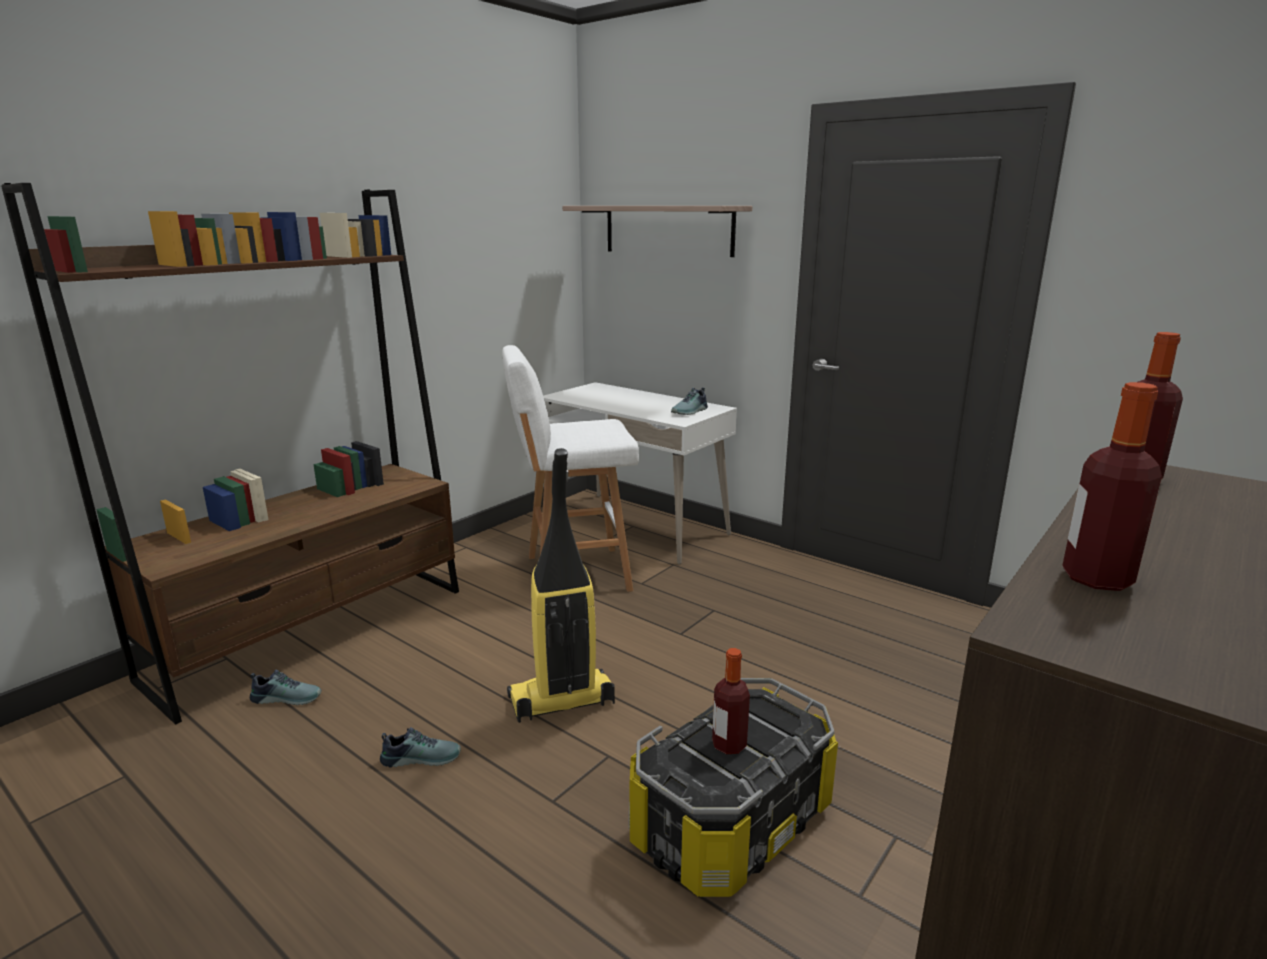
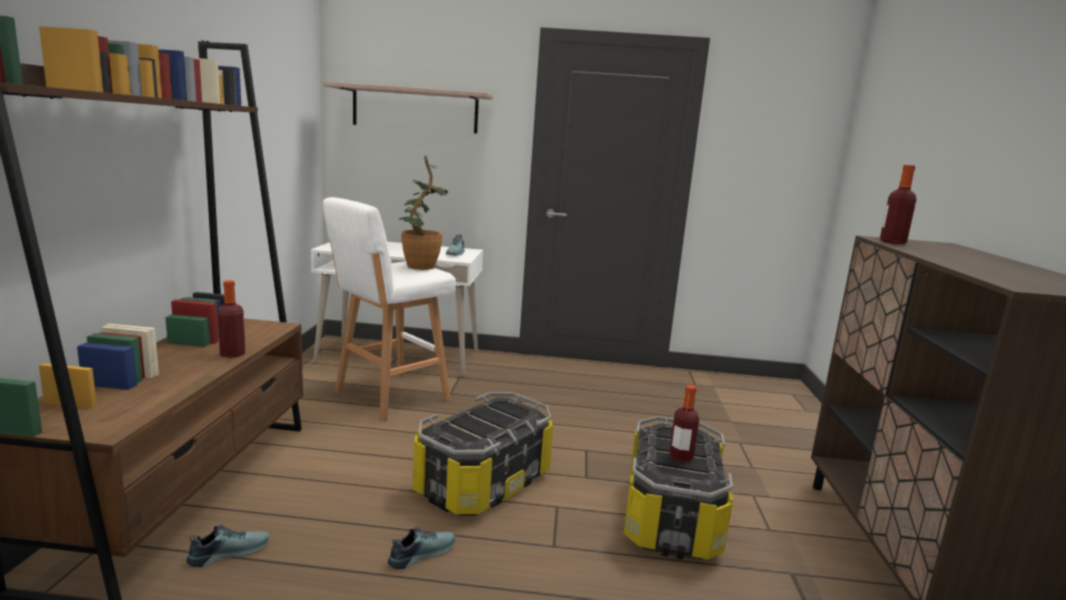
camera: 35 degrees left, 5 degrees down
vacuum cleaner [507,448,615,723] -> storage box [412,392,554,516]
bottle [1062,382,1162,591] -> bottle moved to [218,280,245,358]
none -> potted plant [399,156,448,270]

